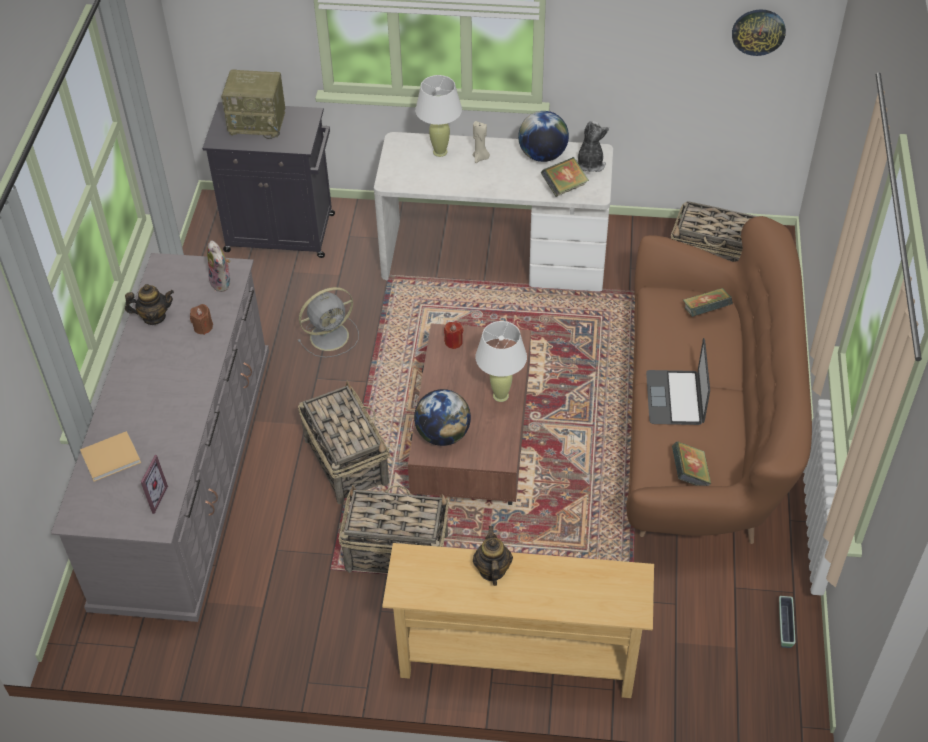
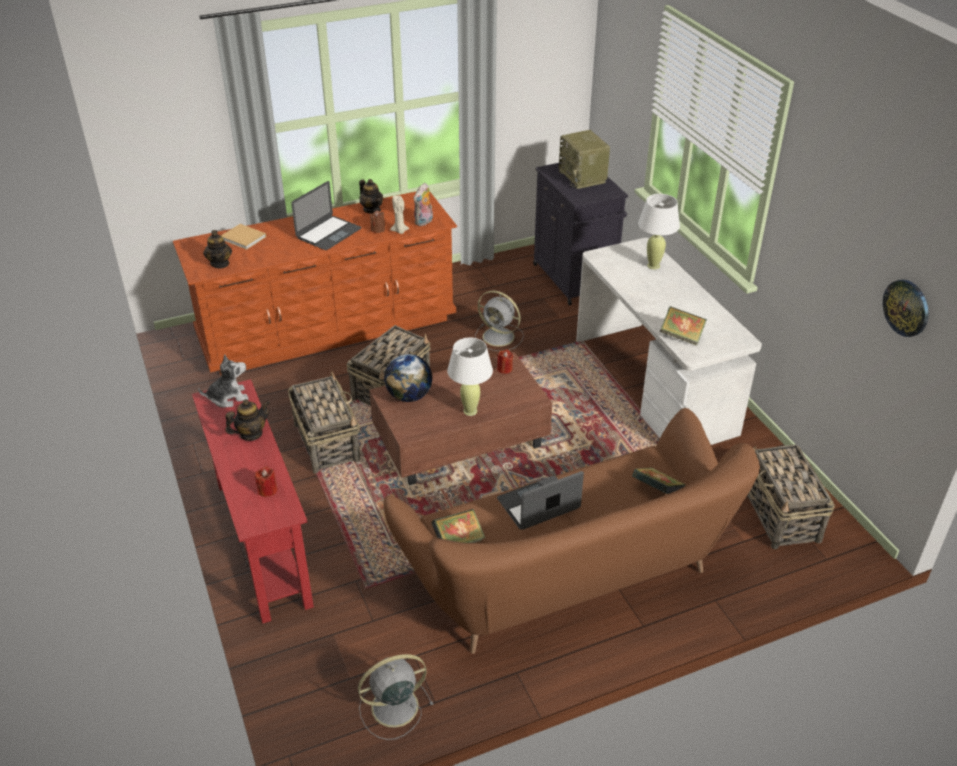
camera: 60 degrees right, 10 degrees down
grey dresser [51,253,269,622] -> brown dresser [173,191,457,375]
picture frame [141,455,168,514] -> teapot [203,230,232,268]
beige console table [382,543,654,698] -> red console table [192,379,314,624]
beige candle [473,121,490,163] -> beige candle moved to [390,196,409,234]
globe [518,111,569,162] -> none
plush toy [576,121,609,172] -> plush toy moved to [198,354,249,408]
planter [779,596,795,648] -> grey fan [358,654,433,740]
none -> red candle [255,467,277,497]
none -> laptop [292,181,361,250]

